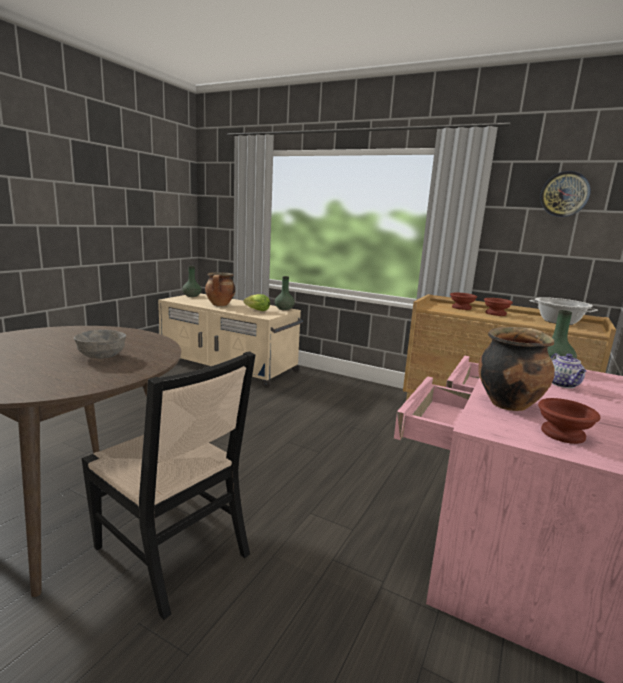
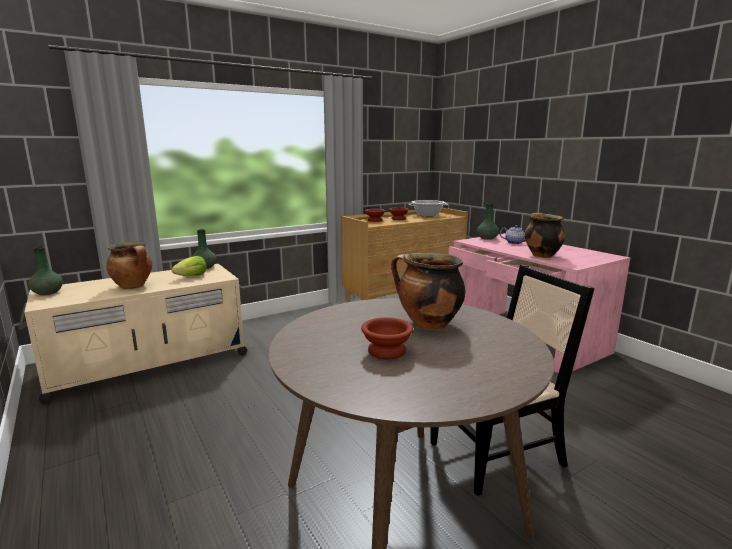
camera: 60 degrees left, 0 degrees up
grey bowl [74,330,126,359] -> cooking pot [391,253,465,330]
brown bowl [538,398,601,444] -> brown bowl moved to [361,317,413,359]
wall clock [540,171,591,217] -> none

